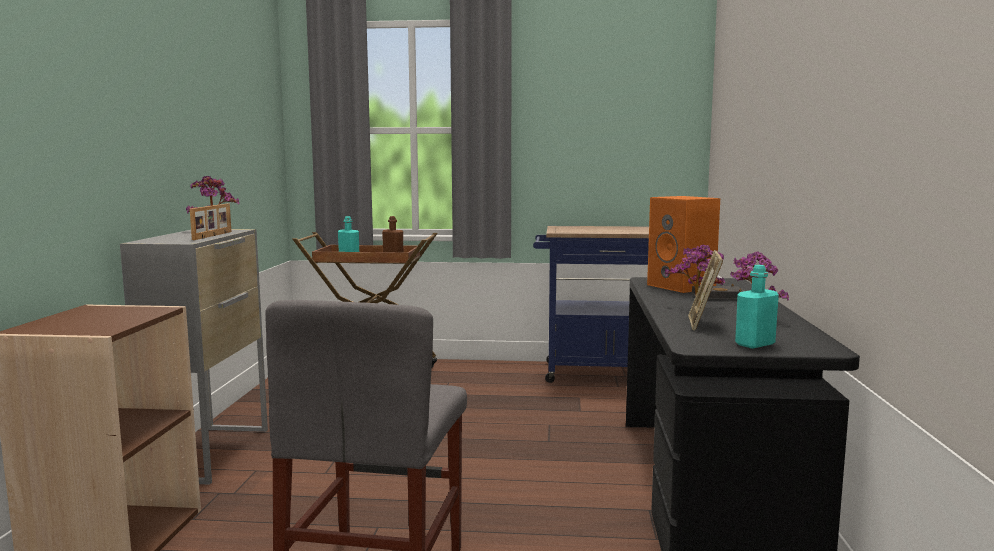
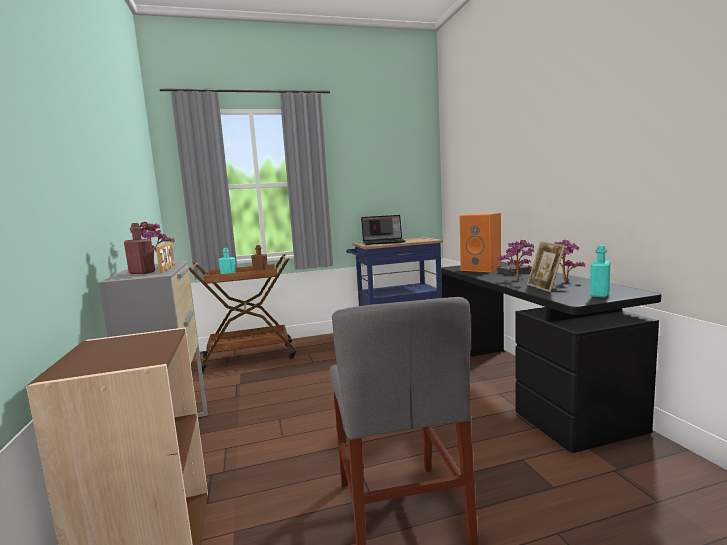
camera: 20 degrees left, 0 degrees up
none -> red bottle [124,223,155,274]
none -> laptop [361,215,406,245]

